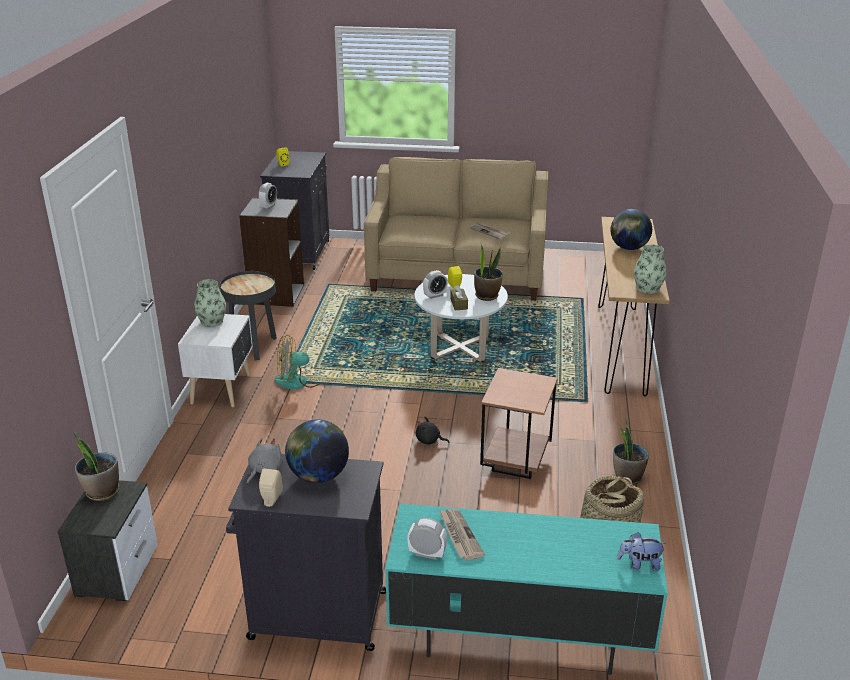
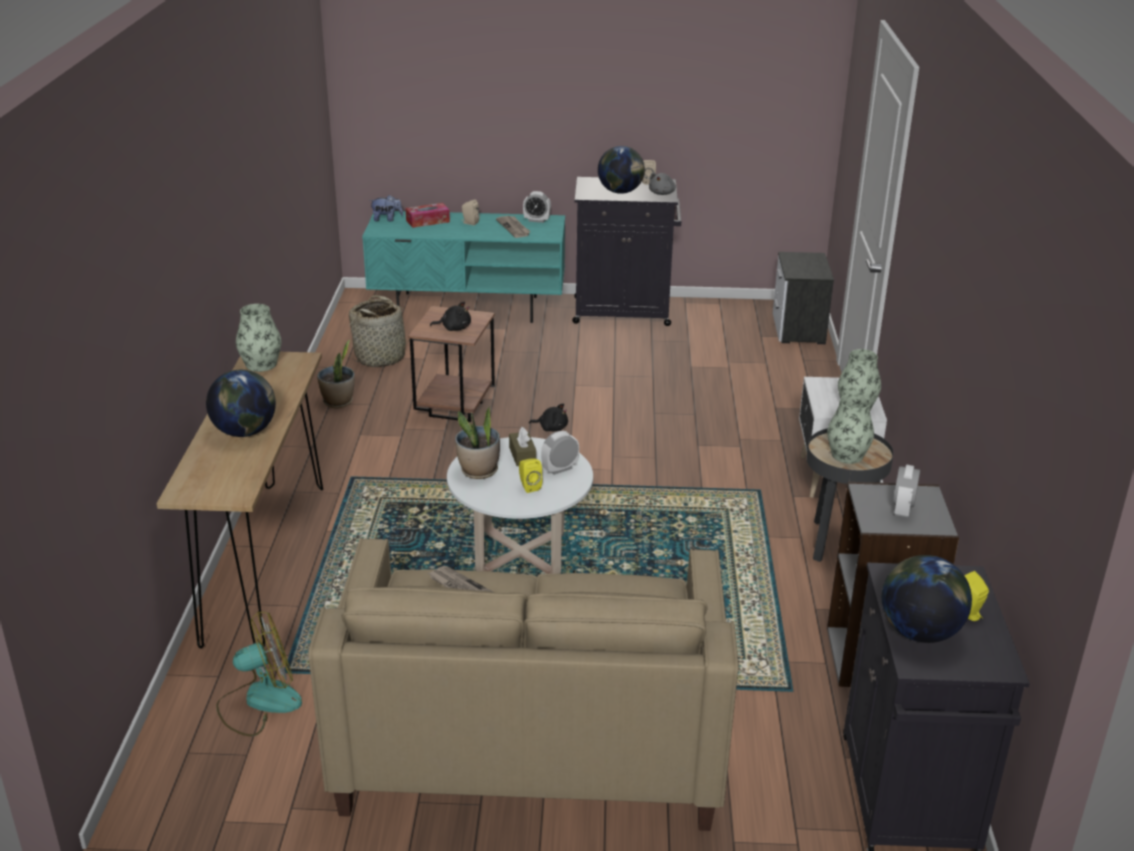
camera: 175 degrees right, 0 degrees up
potted plant [73,431,120,501] -> none
fan [275,335,323,390] -> fan moved to [216,611,302,736]
none -> tissue box [406,203,450,228]
none -> black plush toy [430,302,471,331]
none -> beige speaker [462,199,480,225]
none -> vase [827,394,874,464]
none -> globe [882,555,972,643]

